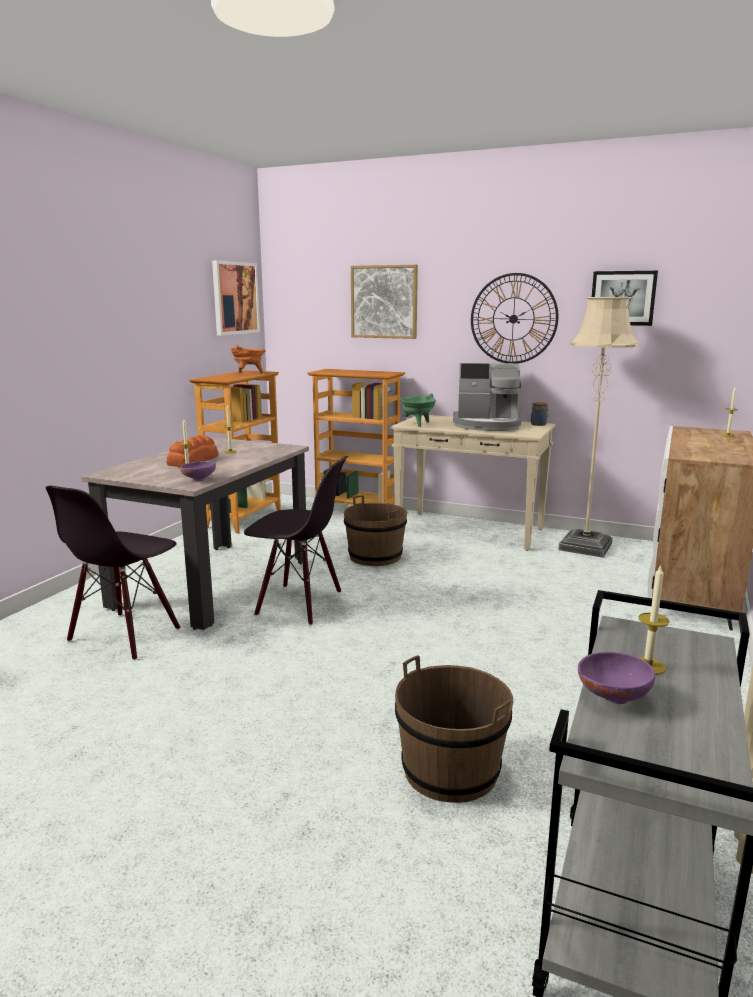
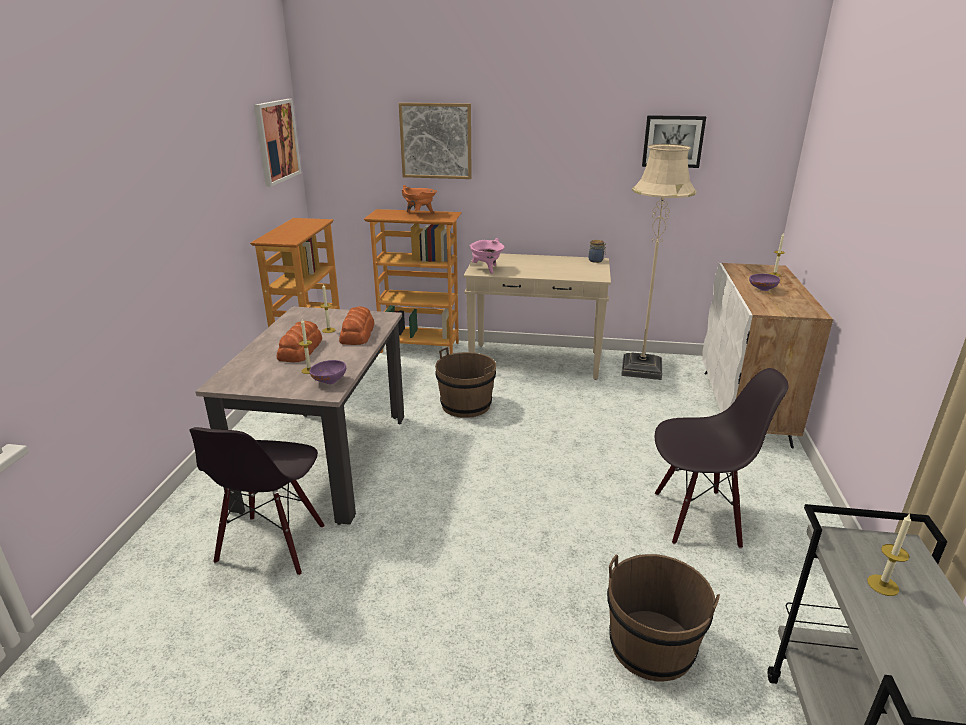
camera: 15 degrees left, 10 degrees up
orange cooking pot [230,345,266,373] -> orange cooking pot moved to [402,185,437,213]
black chair [244,456,348,626] -> black chair moved to [655,368,789,549]
green cooking pot [400,394,436,427] -> pink cooking pot [470,238,505,274]
coffee machine [453,363,521,431] -> none
wall clock [471,273,558,363] -> none
purple bowl [578,652,655,704] -> purple bowl moved to [749,274,780,291]
none -> bread [339,306,374,345]

